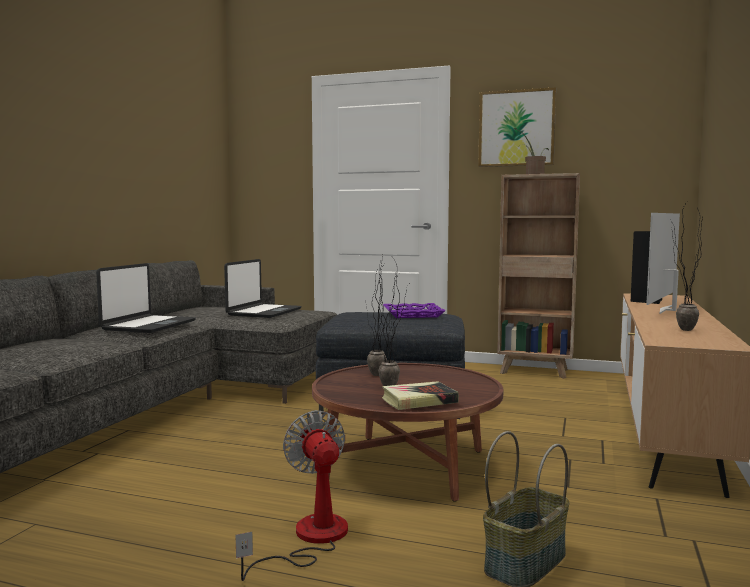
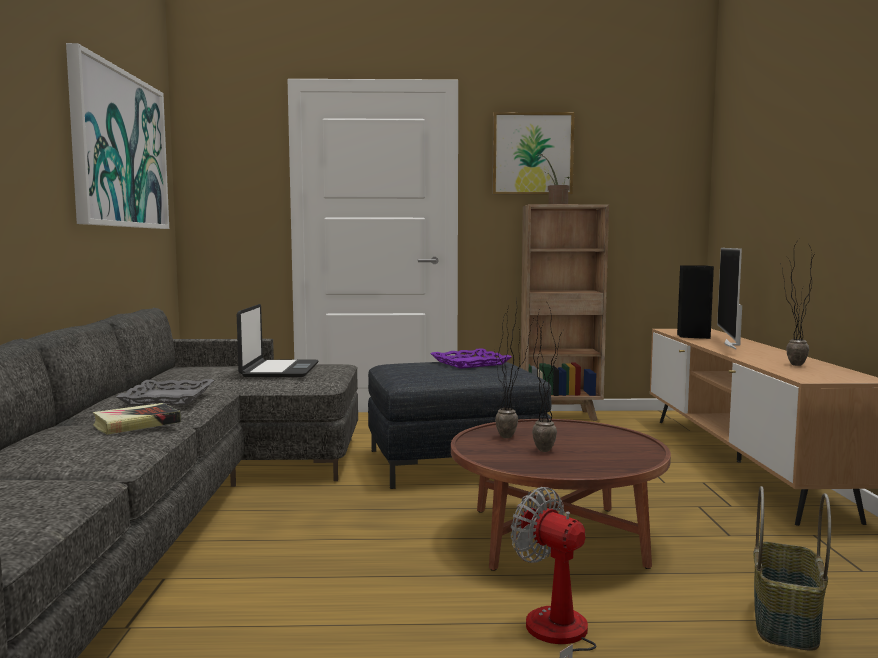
camera: 20 degrees left, 0 degrees up
laptop [96,263,196,333] -> grey tray [116,379,214,405]
book [382,381,459,410] -> book moved to [93,403,181,435]
none -> picture [66,43,169,229]

